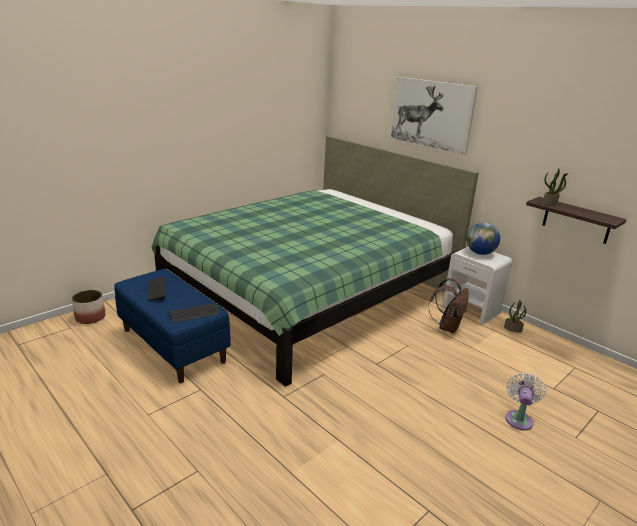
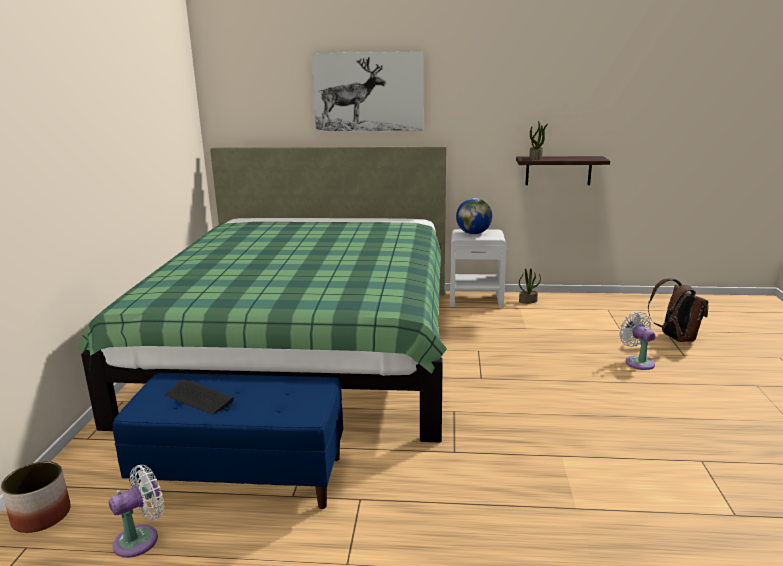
camera: 40 degrees left, 5 degrees down
keyboard [170,303,220,323] -> none
brown backpack [428,278,469,333] -> brown backpack moved to [648,278,708,342]
none -> white fan [109,465,165,558]

